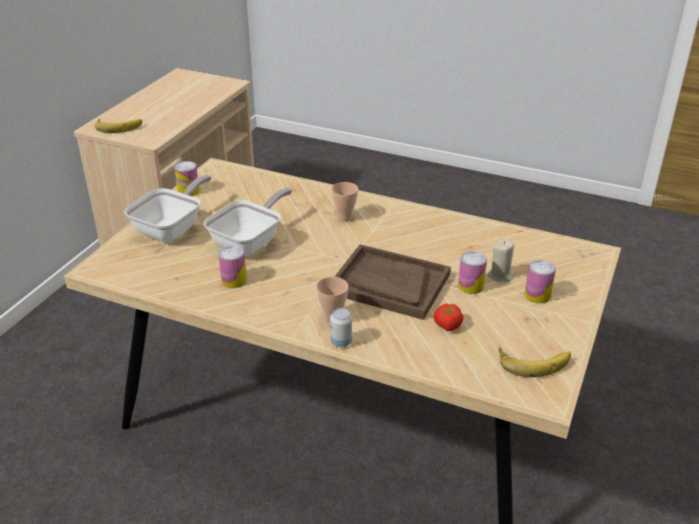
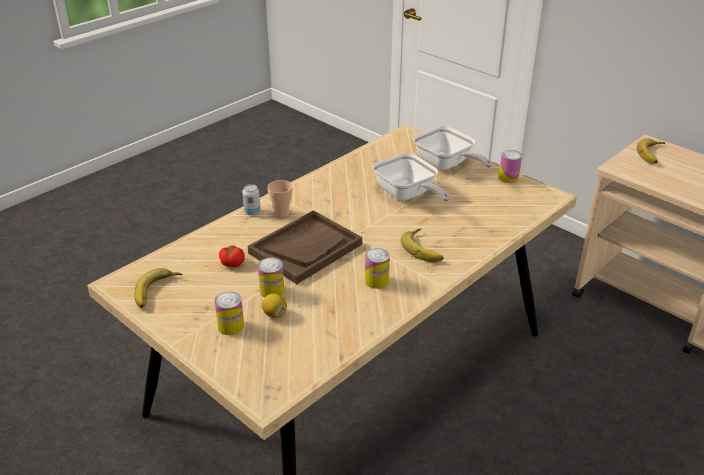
camera: 110 degrees right, 0 degrees up
can [218,246,247,288] -> can moved to [365,248,390,289]
cup [331,182,358,222] -> banana [401,228,443,263]
beige candle [487,240,514,282] -> lemon [262,294,287,318]

